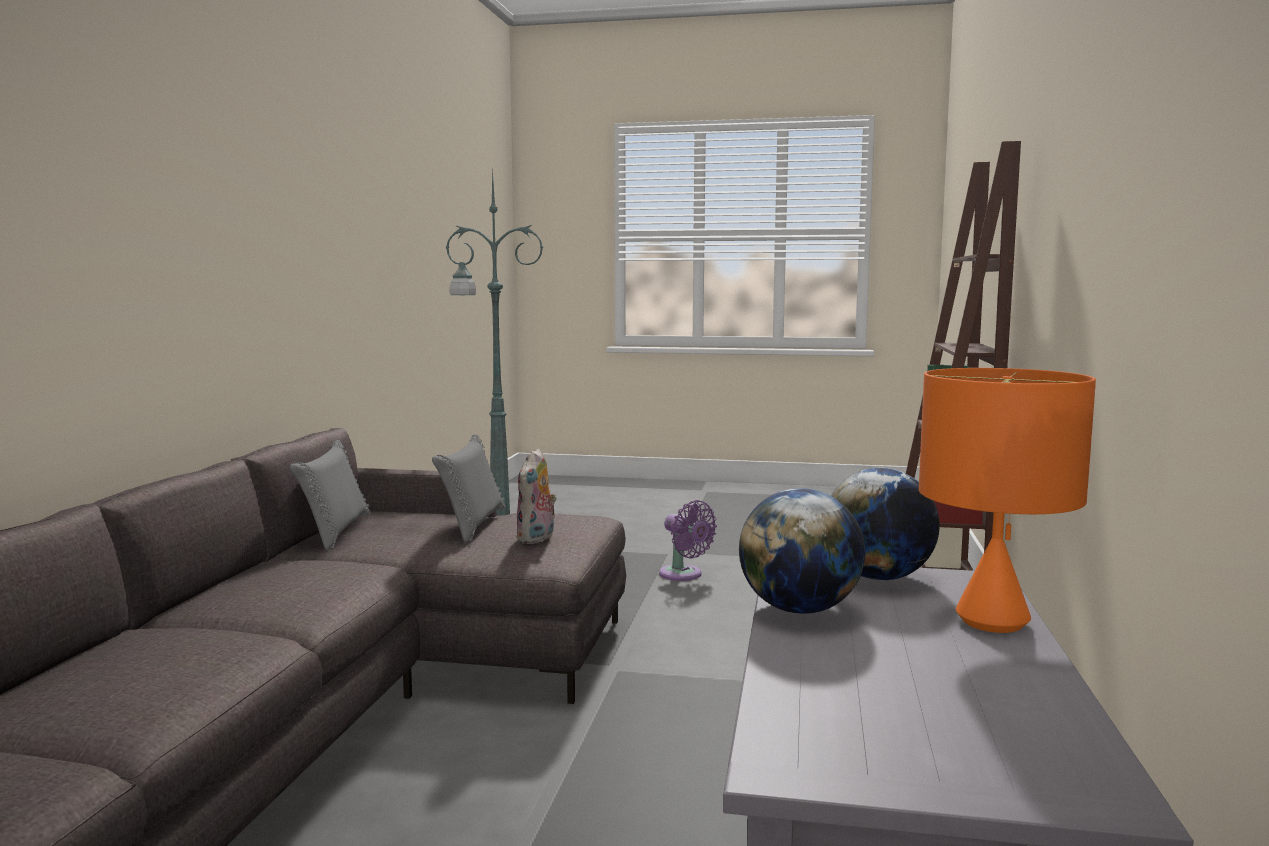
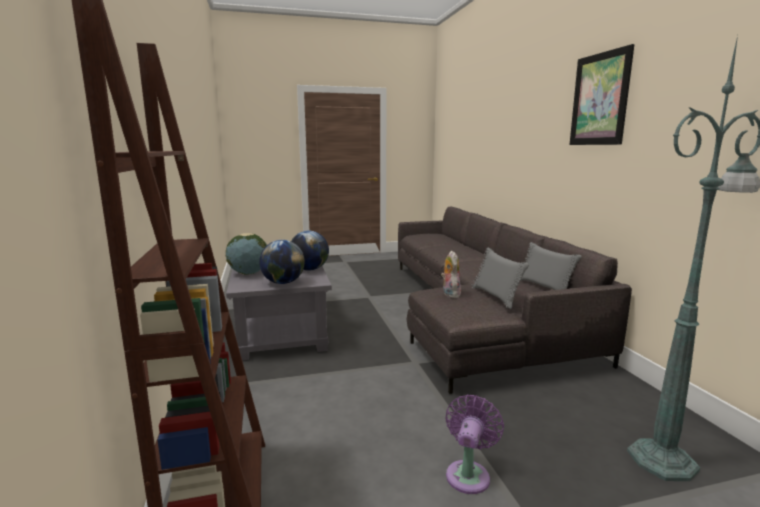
camera: 155 degrees right, 5 degrees up
purple fan [659,500,717,581] -> purple fan turned 90 degrees clockwise [445,394,504,494]
orange table lamp [919,368,1096,633] -> globe [226,233,267,275]
none -> picture [569,44,635,145]

